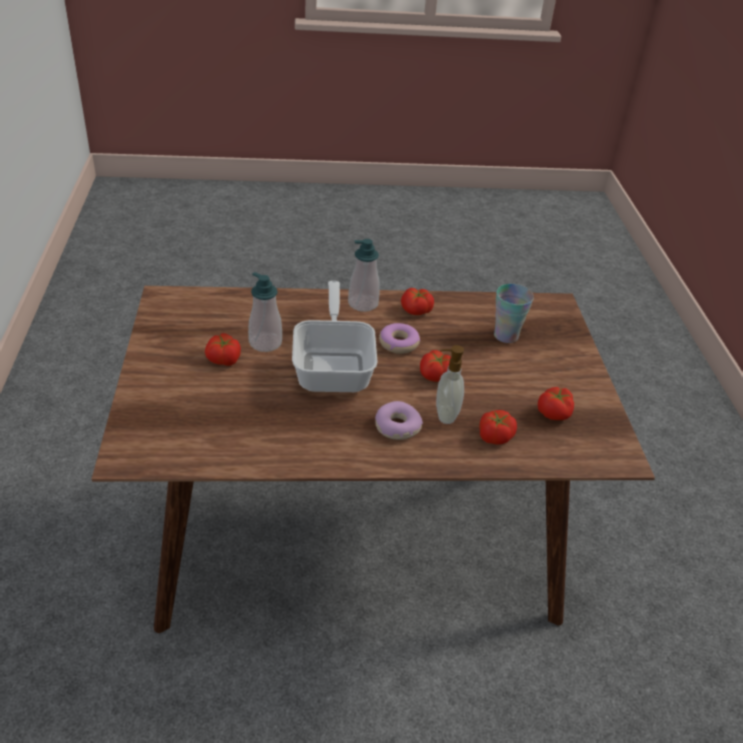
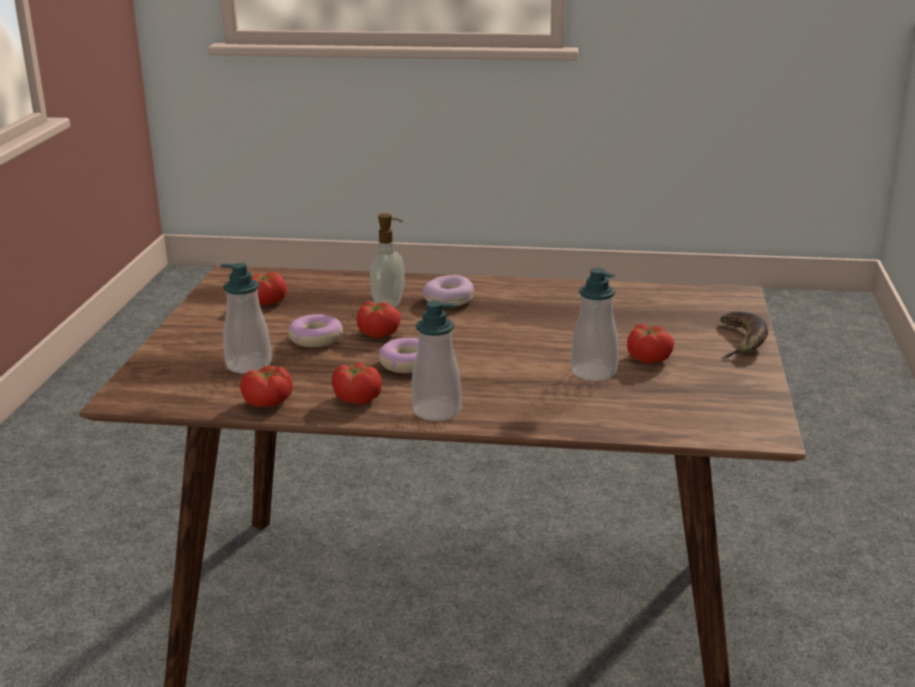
camera: 165 degrees left, 15 degrees down
frying pan [292,281,377,392] -> none
tomato [479,410,517,445] -> tomato moved to [240,366,293,407]
cup [494,284,534,343] -> soap dispenser [220,263,272,374]
none -> donut [288,314,343,348]
none -> banana [720,312,768,359]

